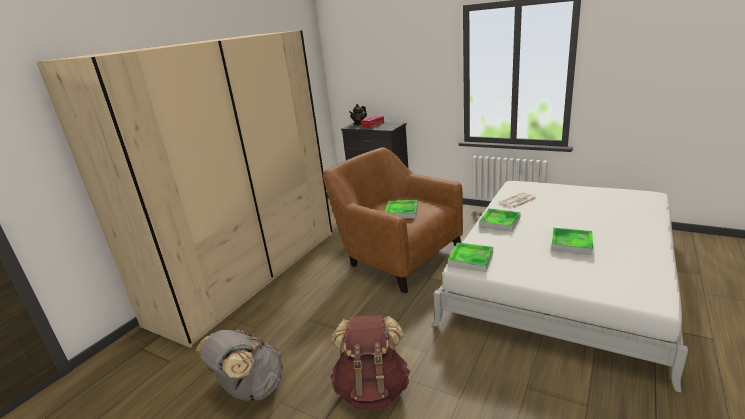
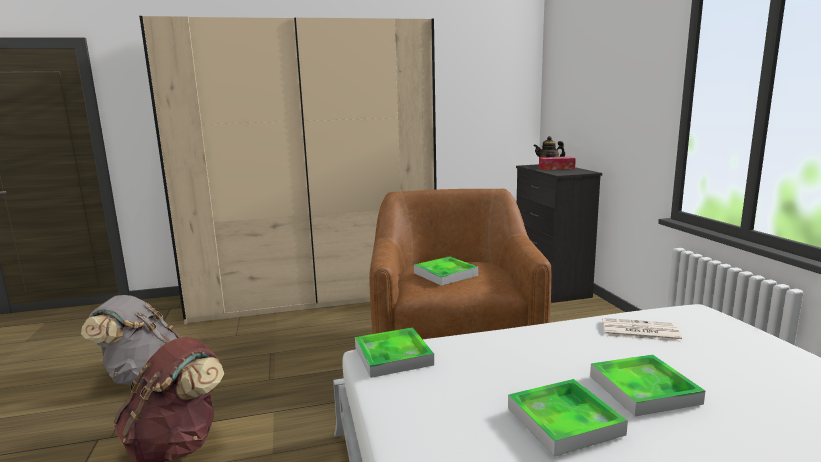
camera: 45 degrees right, 10 degrees down
tray [479,208,521,232] -> tray moved to [590,354,705,416]

